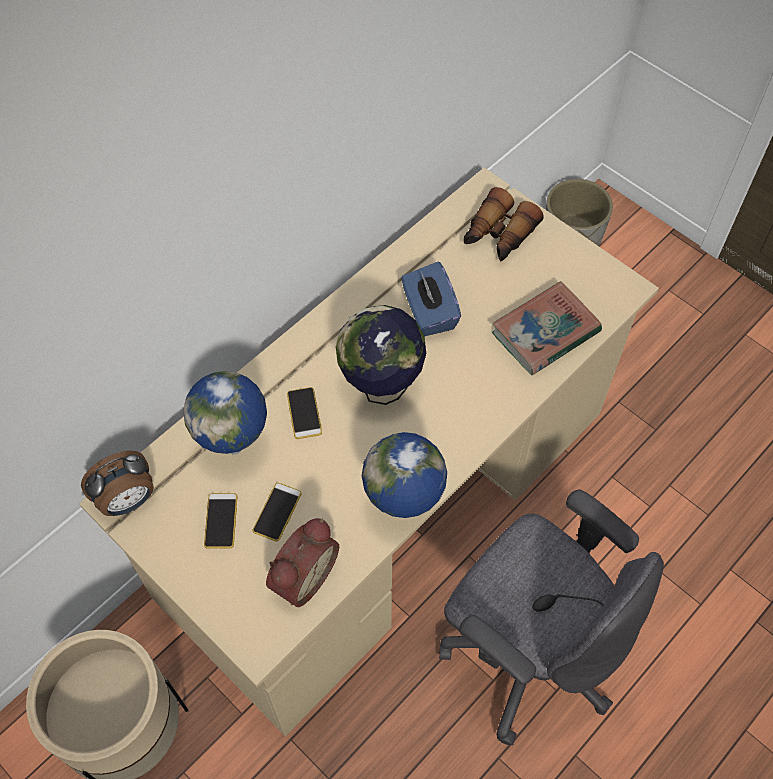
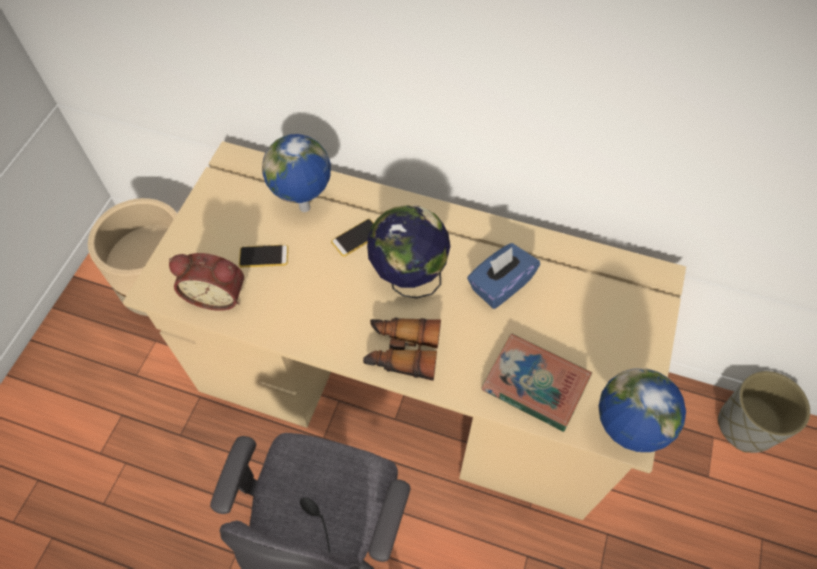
camera: 65 degrees right, 0 degrees up
alarm clock [81,450,154,516] -> none
phone [204,493,237,549] -> none
globe [362,432,447,518] -> globe moved to [599,368,686,452]
binoculars [464,187,544,262] -> binoculars moved to [363,318,441,381]

